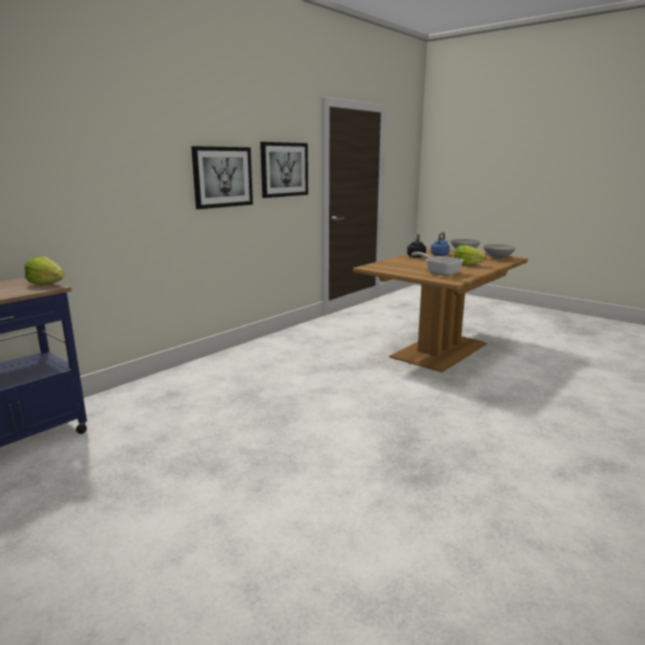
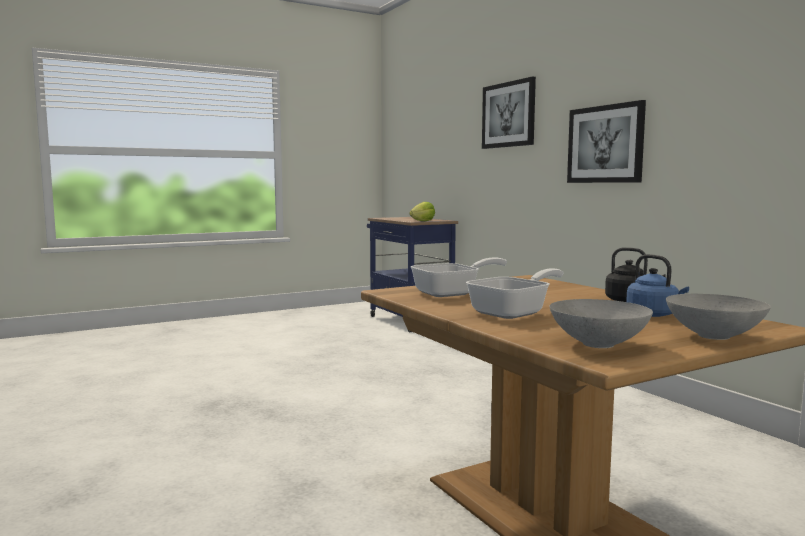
camera: 110 degrees right, 10 degrees down
picture [260,142,308,198] -> picture moved to [482,76,536,149]
lettuce [454,245,486,266] -> frying pan [466,268,564,319]

